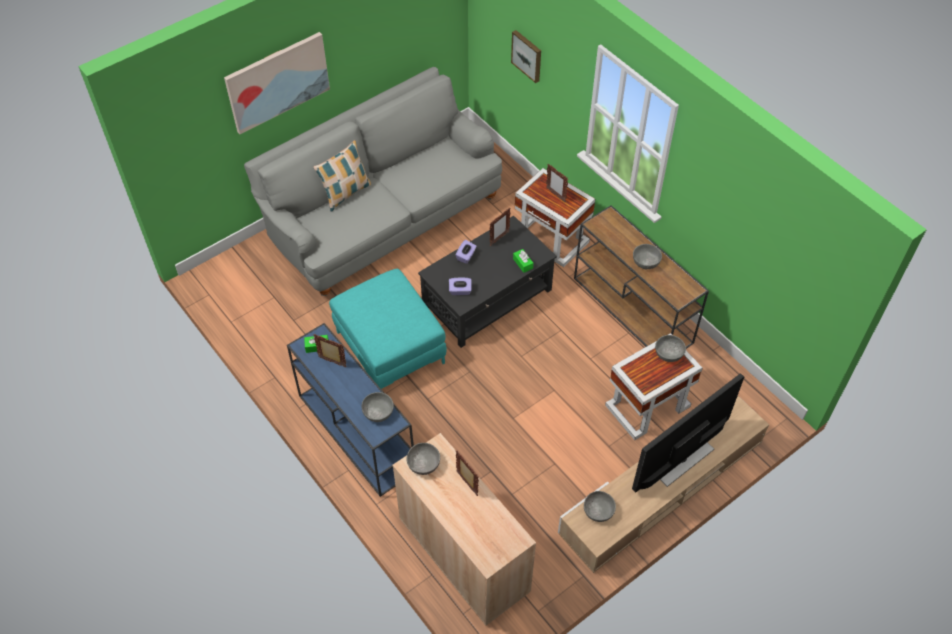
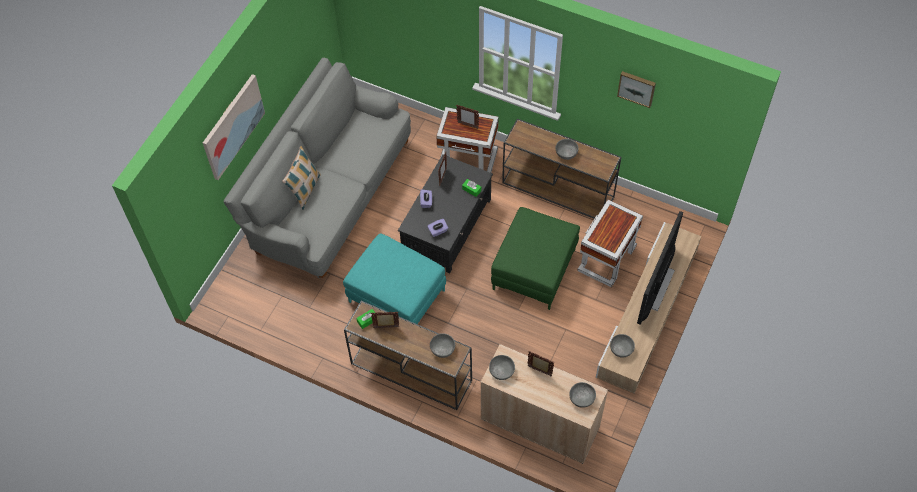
camera: 25 degrees left, 5 degrees up
blue console table [287,323,414,497] -> brown console table [344,301,472,410]
picture [511,30,541,83] -> picture moved to [617,71,656,108]
grey bowl [655,335,686,362] -> grey bowl moved to [569,382,596,408]
none -> green ottoman [491,207,580,310]

